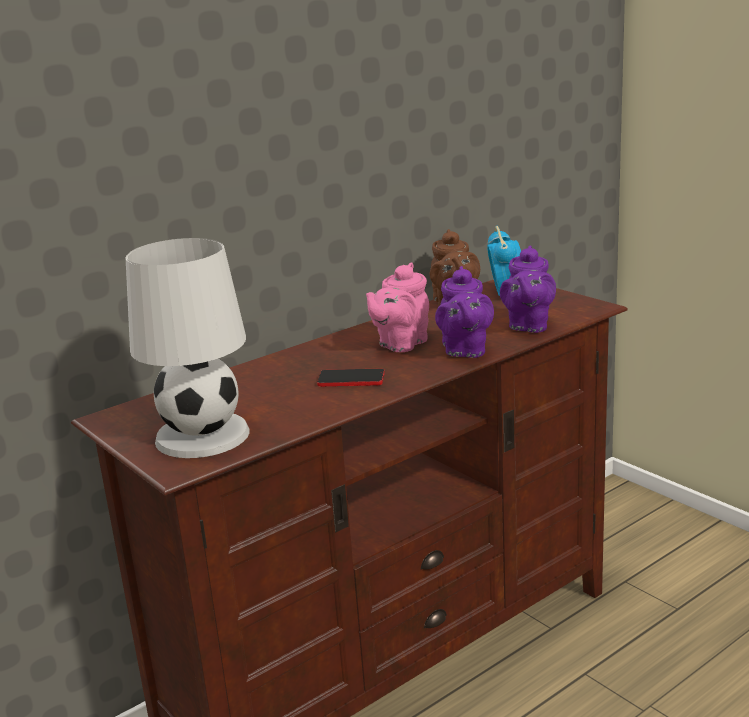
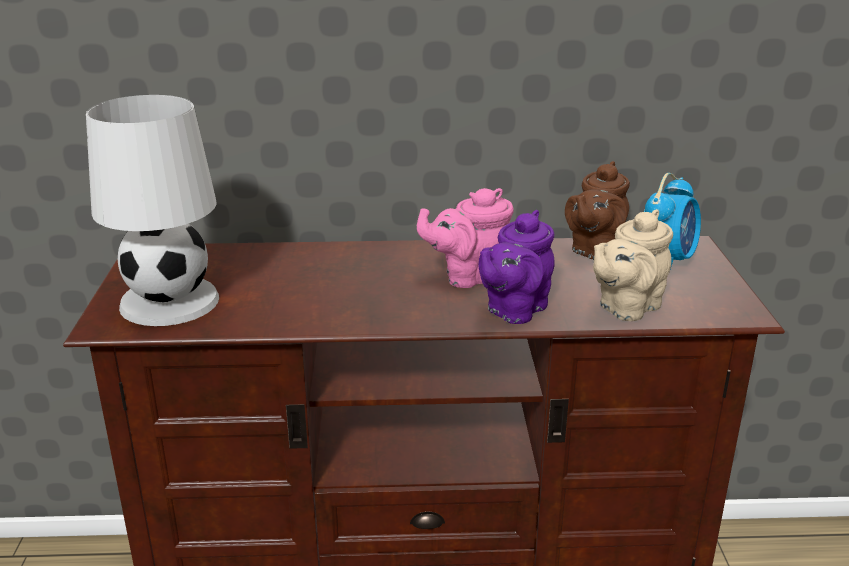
camera: 35 degrees right, 5 degrees up
phone [317,369,385,387] -> none
purple teapot [500,245,556,333] -> beige teapot [593,209,673,321]

